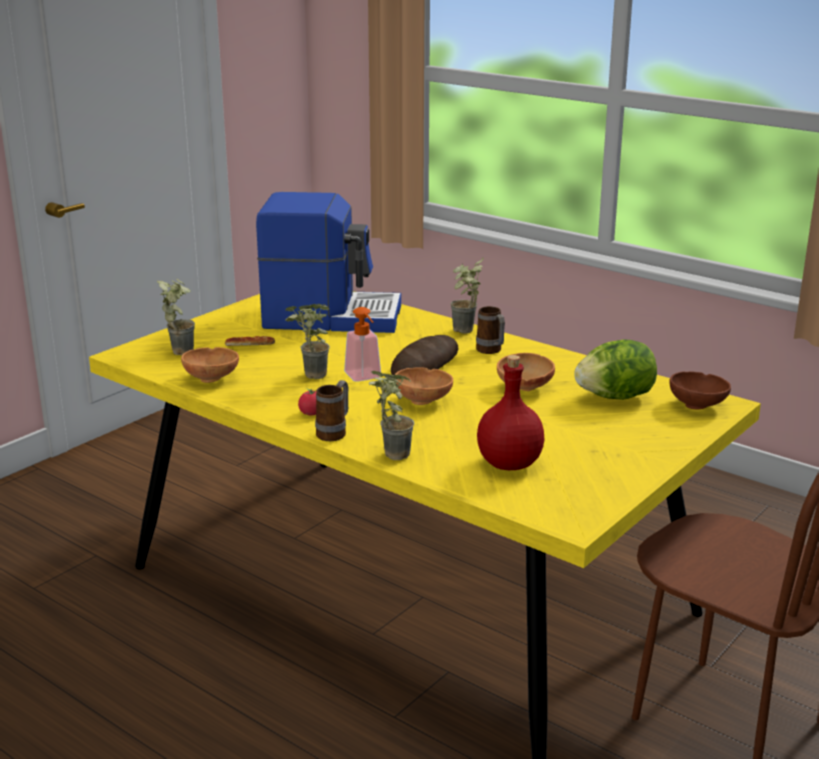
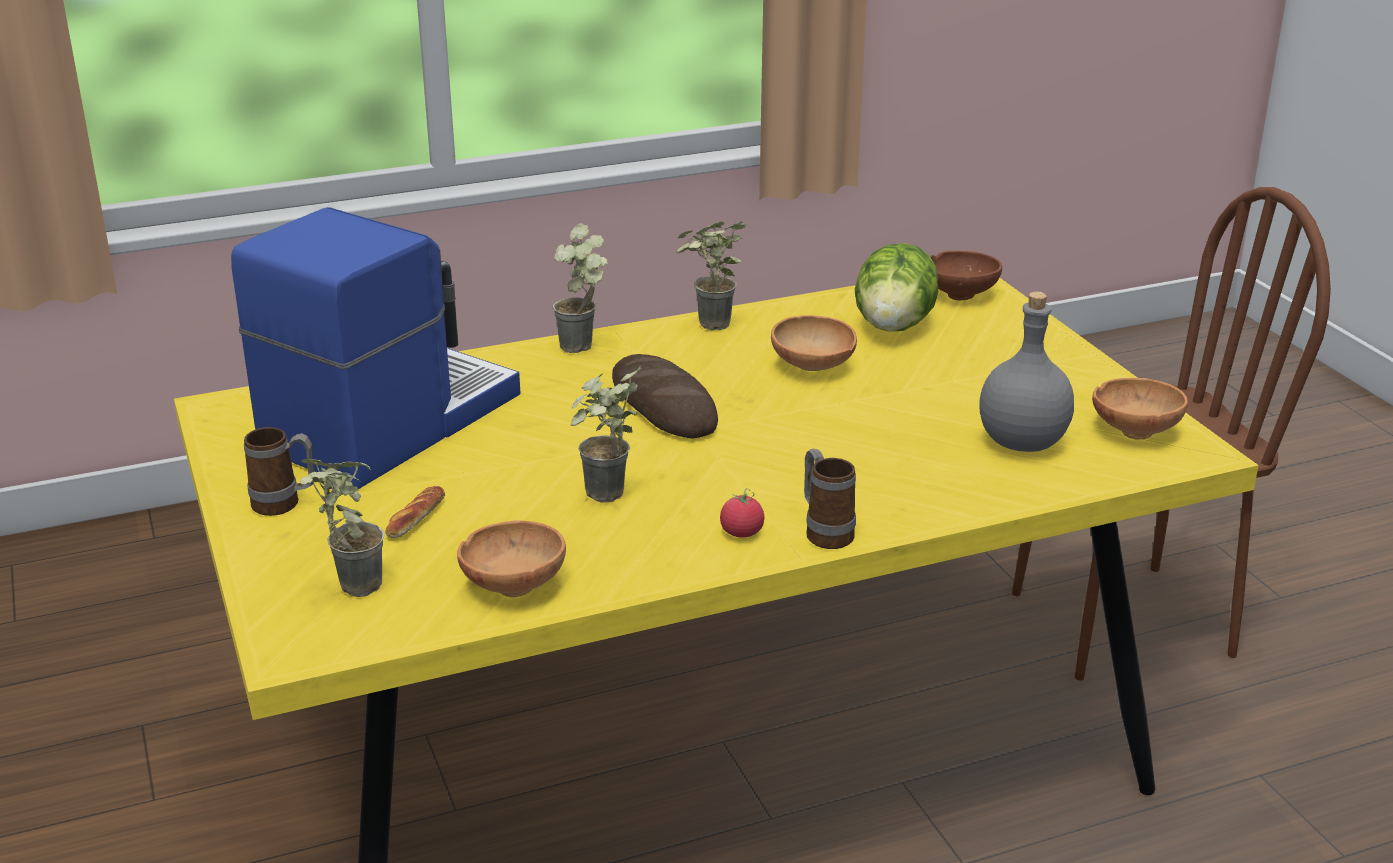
camera: 60 degrees left, 5 degrees up
soap dispenser [344,307,381,382] -> none
potted plant [369,371,414,460] -> potted plant moved to [676,222,746,331]
brown bowl [395,367,453,405] -> brown bowl moved to [1092,378,1188,439]
mug [476,306,505,354] -> mug moved to [244,427,314,516]
red bottle [477,355,544,470] -> grey bottle [979,291,1074,452]

